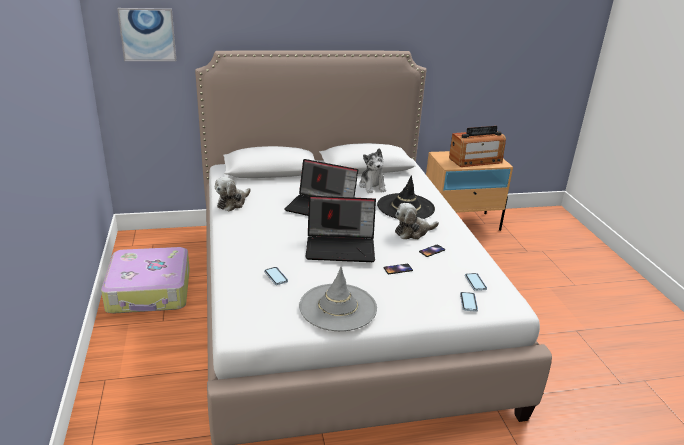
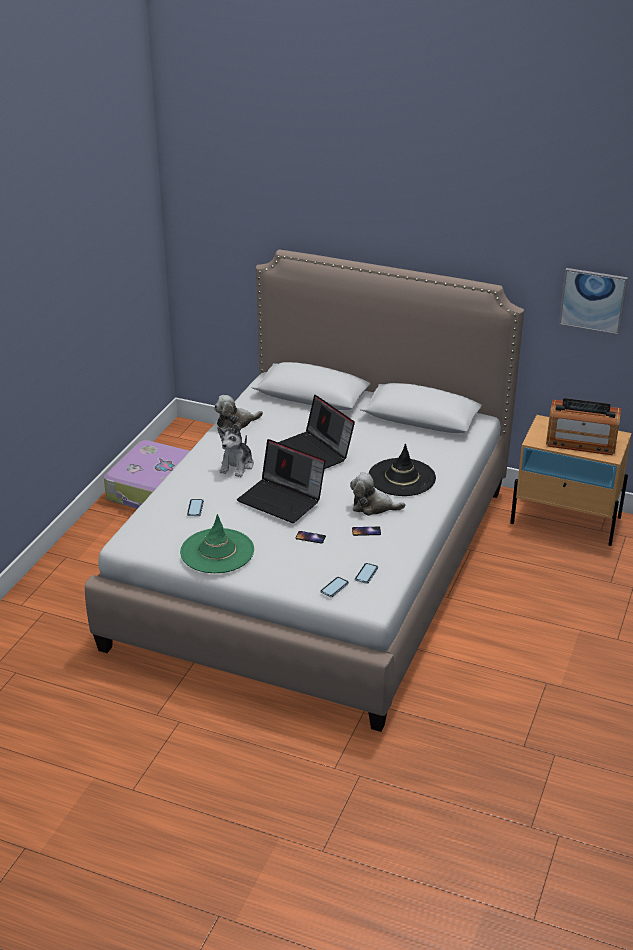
camera: 35 degrees right, 5 degrees up
picture [117,8,176,61] -> picture moved to [559,268,628,335]
grey hat [299,267,377,331] -> green hat [180,514,254,573]
plush toy [359,148,386,193] -> plush toy moved to [218,424,254,477]

